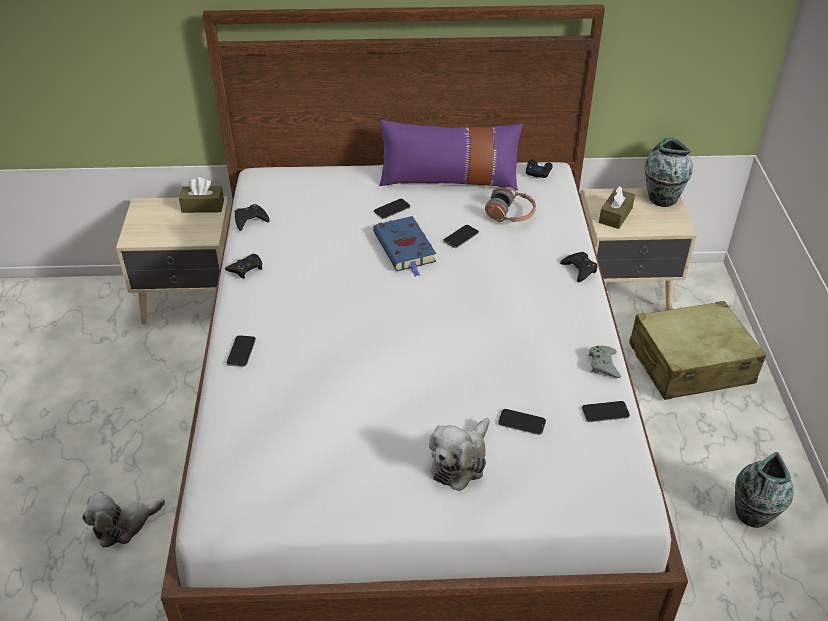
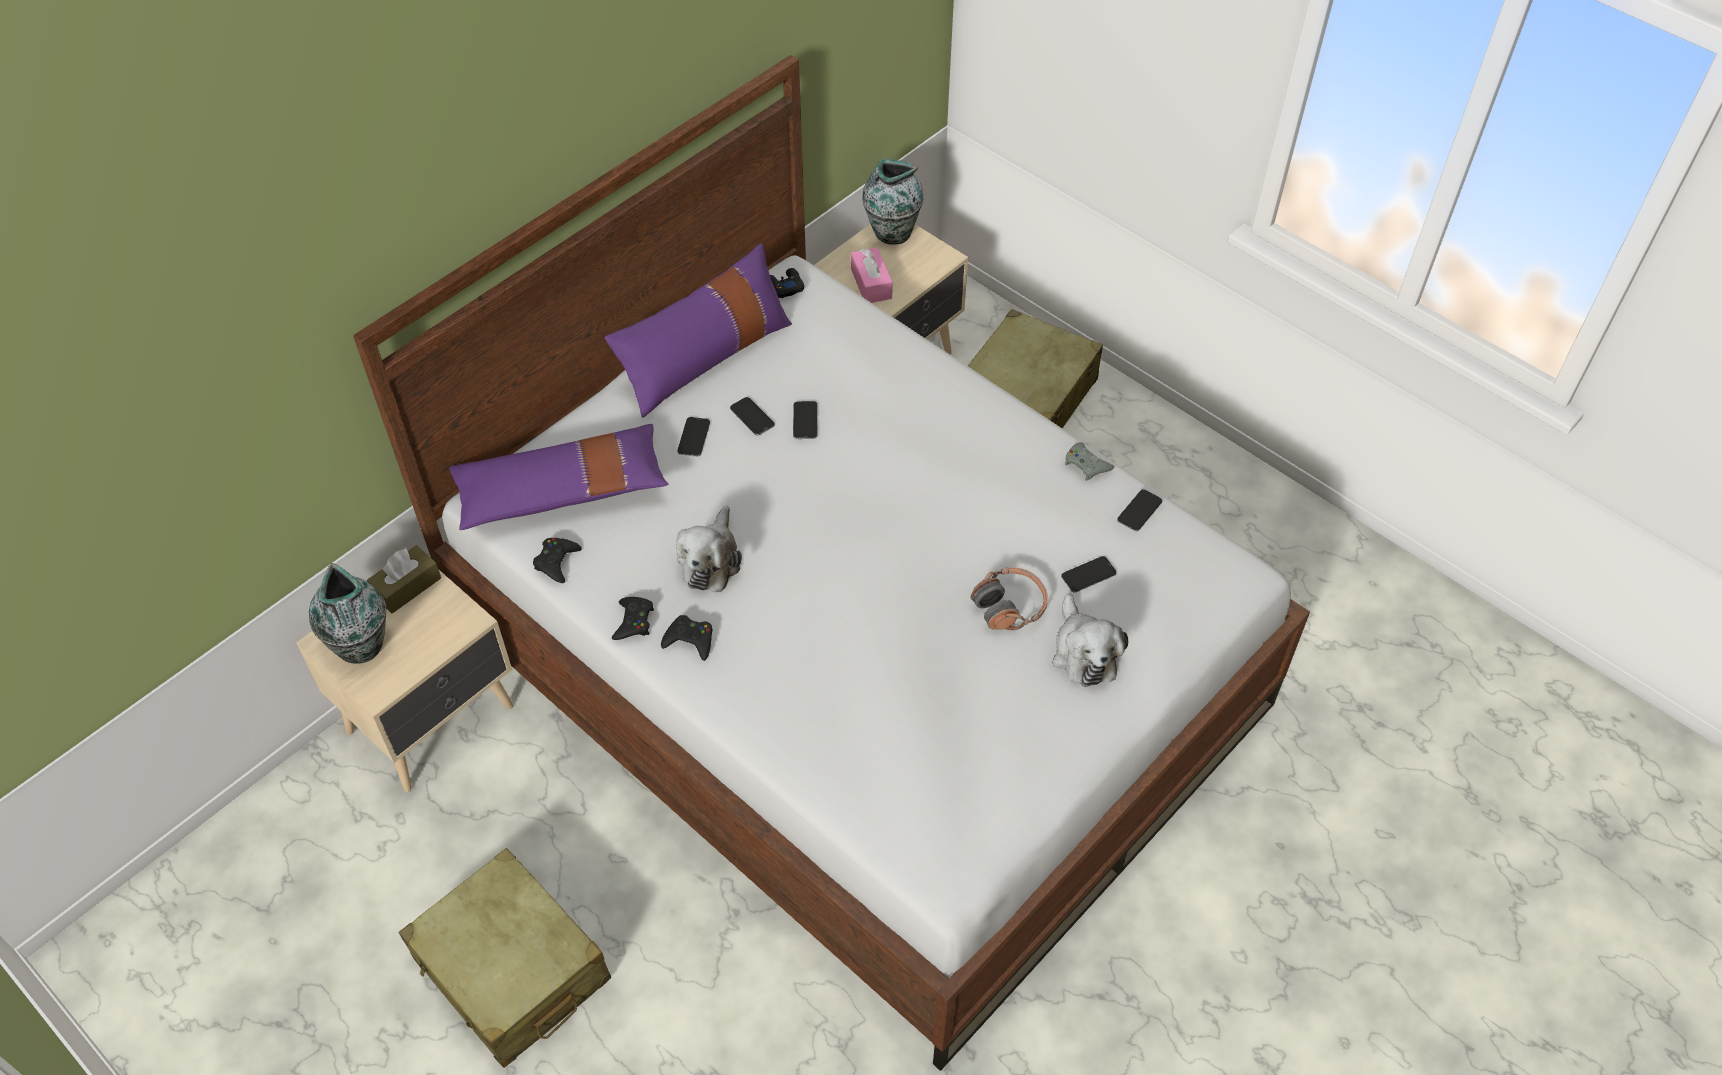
camera: 45 degrees left, 10 degrees up
plush toy [82,491,165,548] -> plush toy moved to [676,505,742,592]
phone [227,335,256,367] -> phone moved to [730,397,775,435]
blue book [373,216,436,277] -> none
headphones [485,187,536,222] -> headphones moved to [971,567,1048,630]
black game controller [560,252,598,282] -> black game controller moved to [661,615,712,661]
brown tissue box [599,186,635,229] -> pink tissue box [851,247,893,303]
vase [735,452,793,528] -> vase moved to [309,563,386,664]
none -> beige suitcase [399,848,611,1068]
none -> purple pillow [449,424,668,530]

